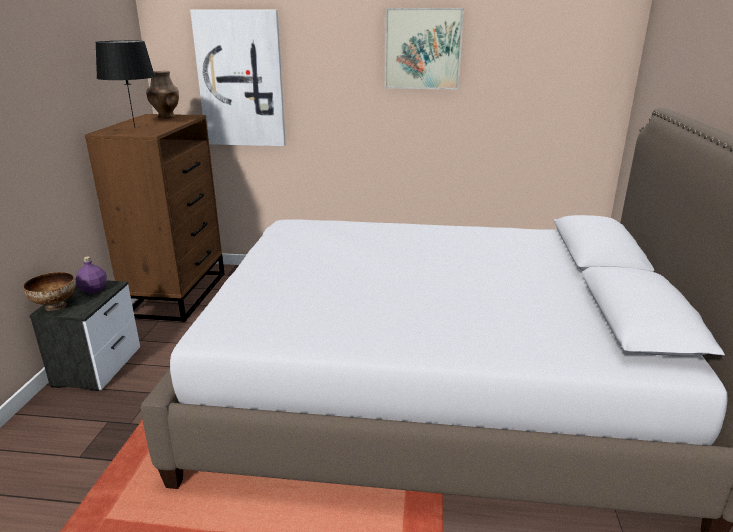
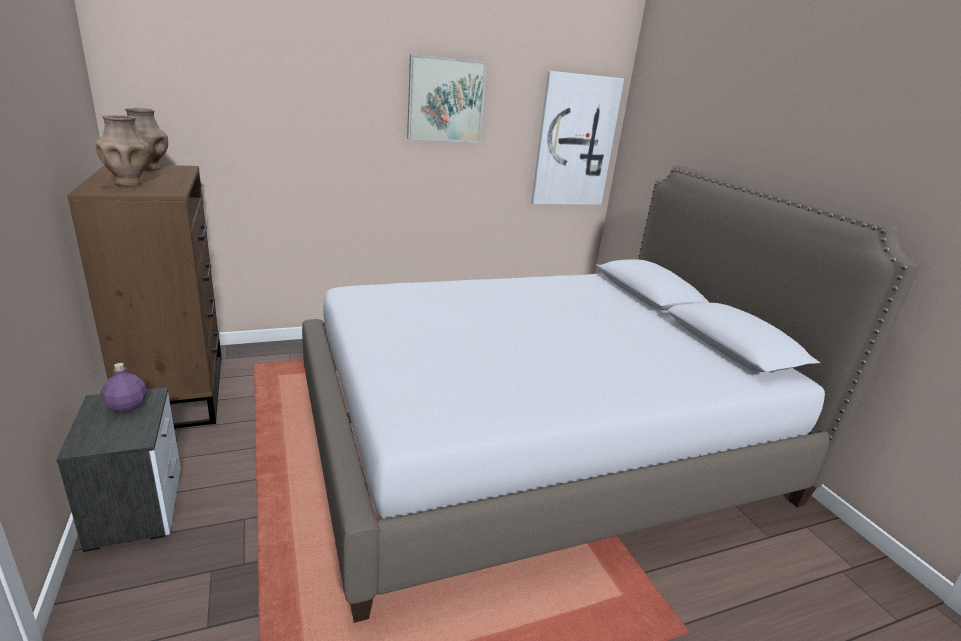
camera: 30 degrees left, 0 degrees up
bowl [23,272,76,311] -> none
black table lamp [95,41,155,128] -> brown vase [95,115,150,186]
picture [190,9,286,146] -> picture moved to [531,71,624,205]

